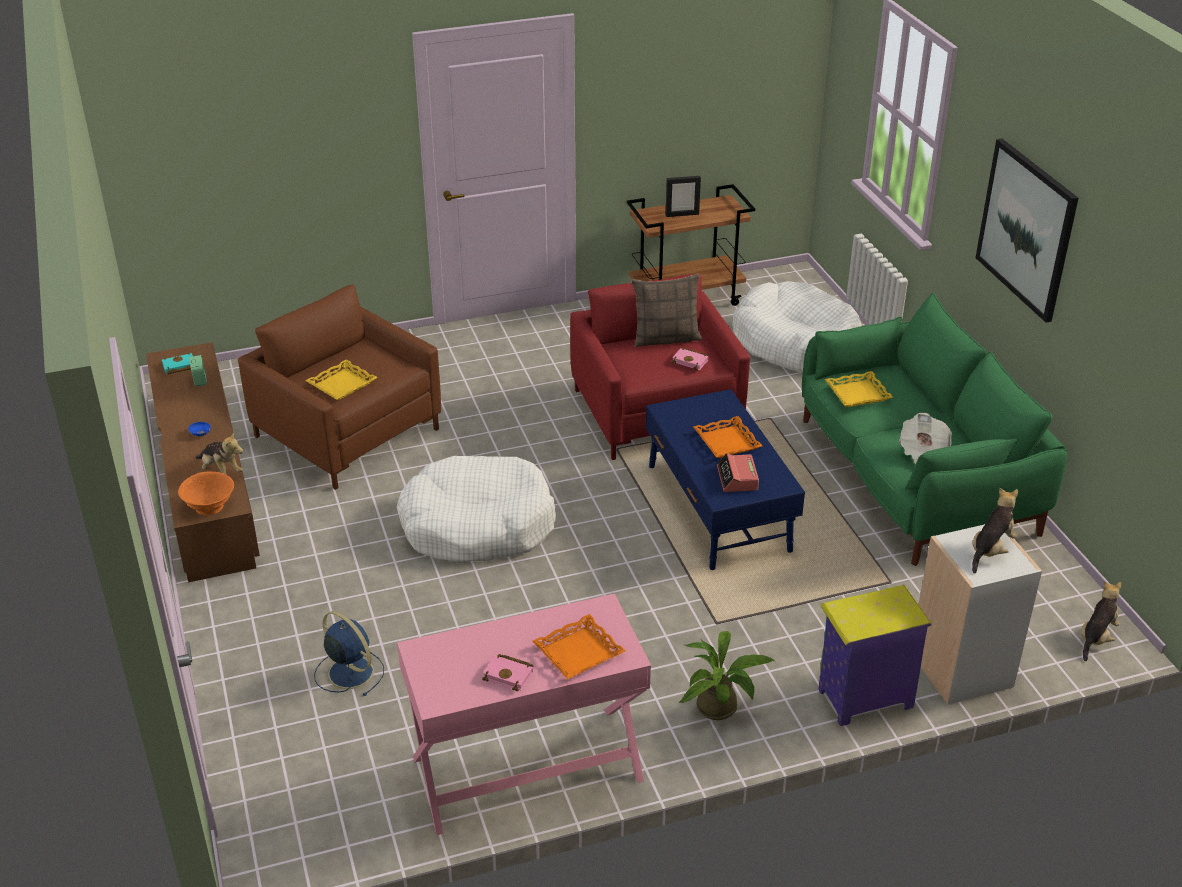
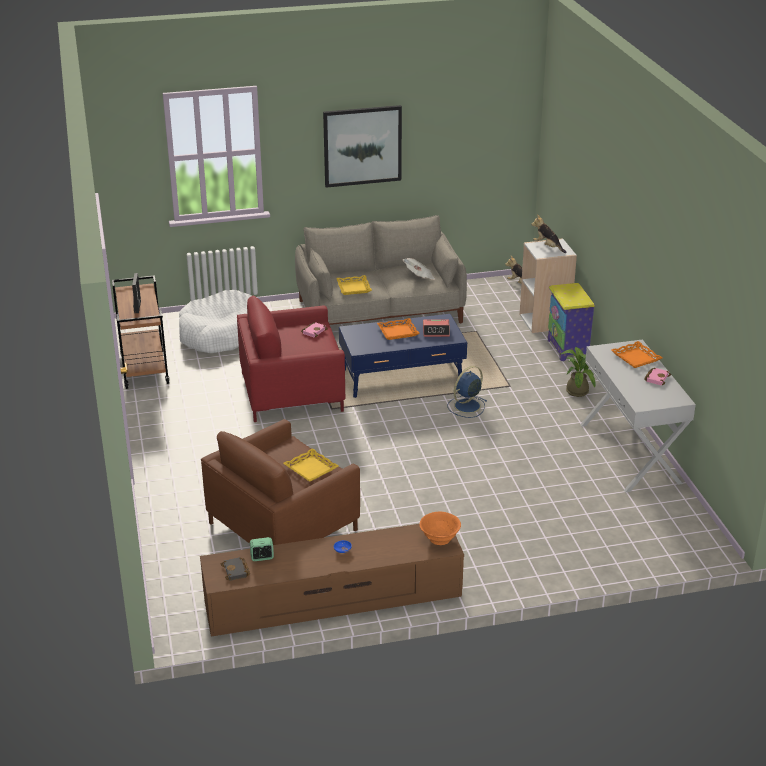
camera: 85 degrees left, 5 degrees down
turquoise book [162,353,193,375] -> black book [221,557,250,581]
plush toy [195,432,243,475] -> none
blue fan [314,611,384,696] -> blue fan moved to [447,366,487,418]
white dog bed [397,456,556,563] -> none
pink console table [397,594,651,835] -> white console table [580,339,696,493]
pillow [631,273,702,347] -> none
green sofa [802,293,1068,566] -> beige sofa [295,215,467,325]

